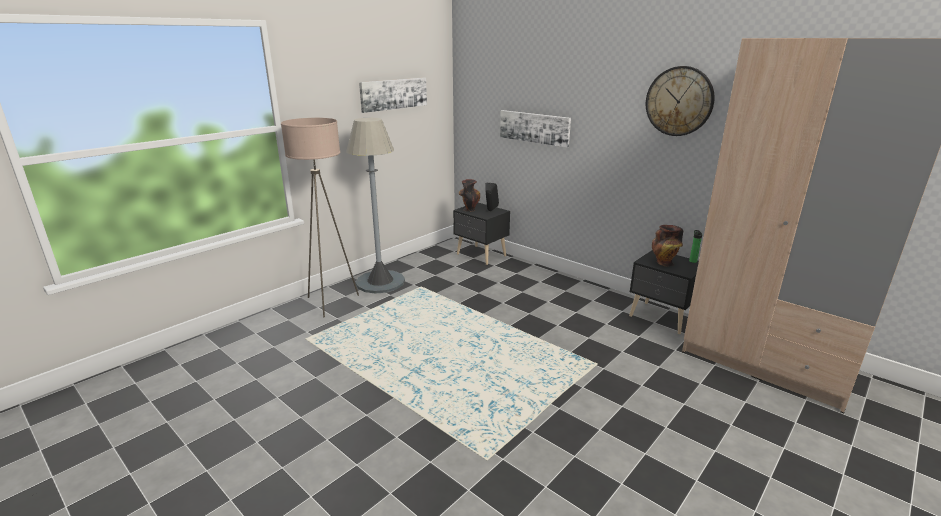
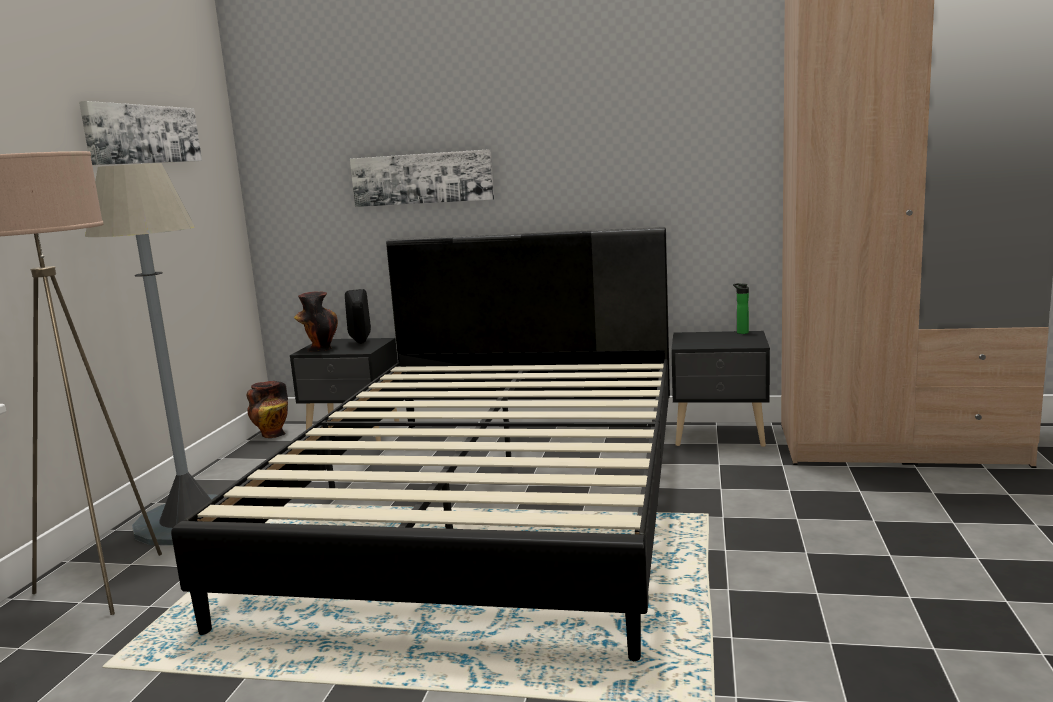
camera: 30 degrees left, 10 degrees down
wall clock [646,66,715,136] -> none
vase [652,225,683,266] -> vase moved to [247,381,288,438]
none -> black bed [171,227,670,661]

